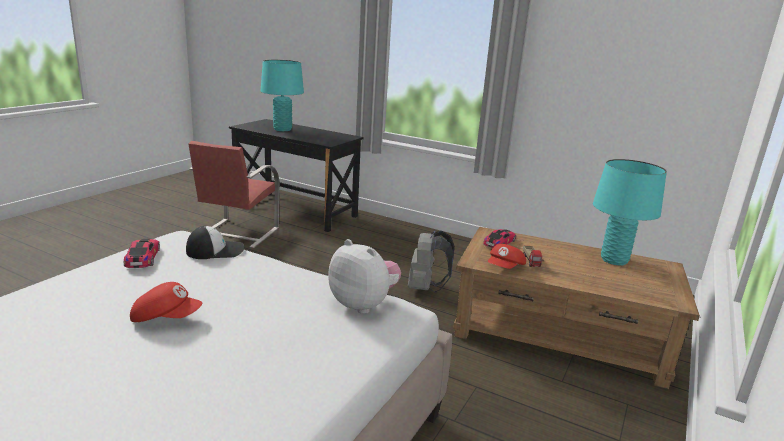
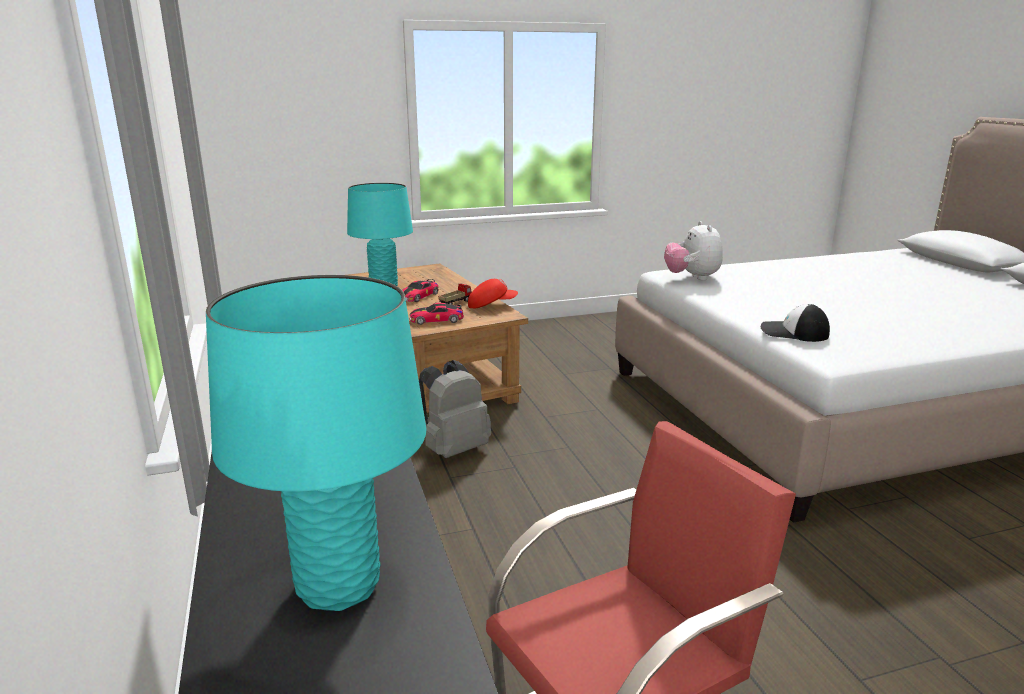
camera: 135 degrees left, 0 degrees up
toy car [124,238,160,268] -> toy car moved to [402,279,439,302]
red cap [130,282,202,322] -> none

